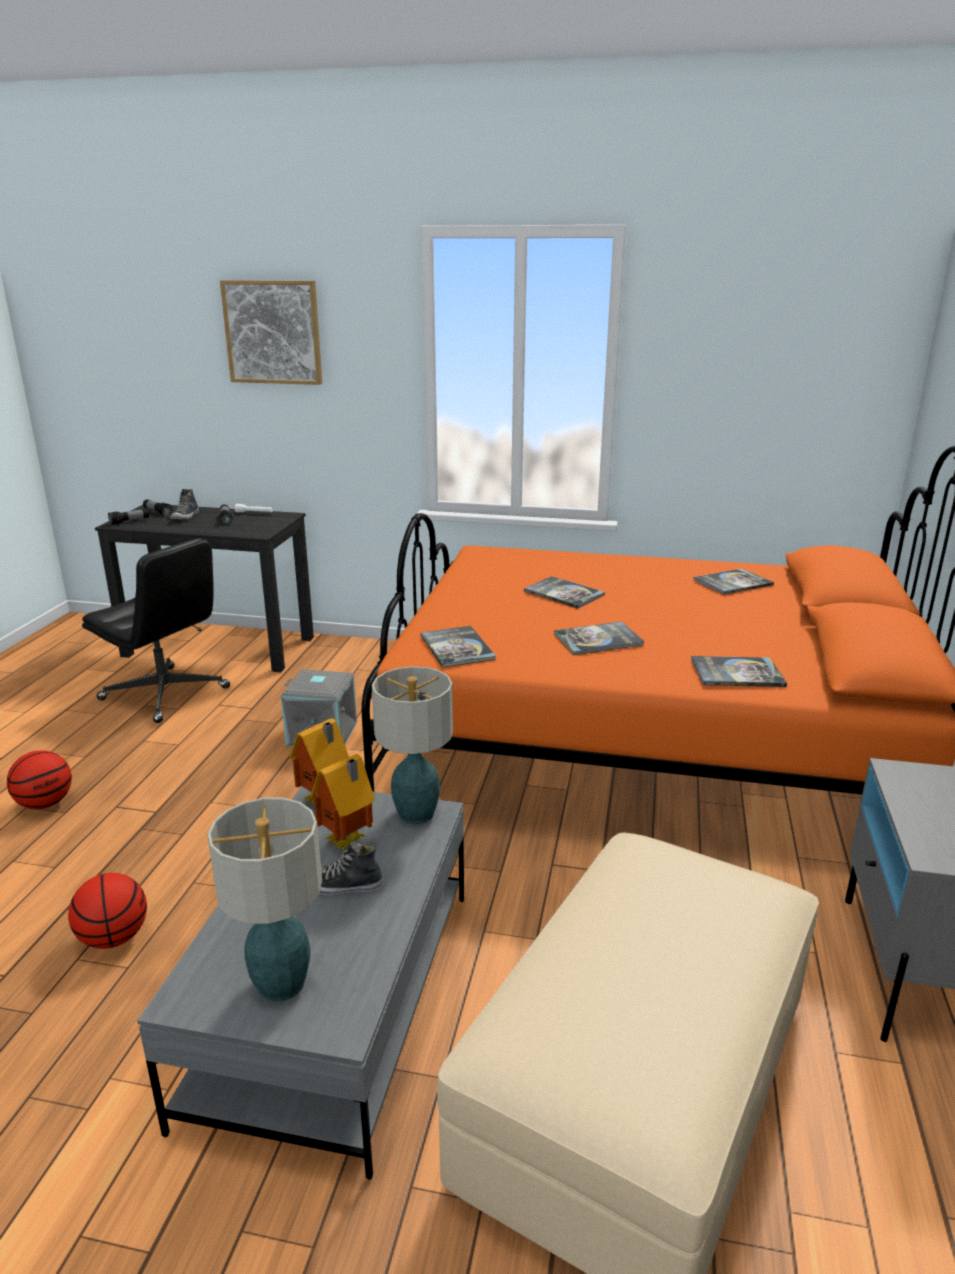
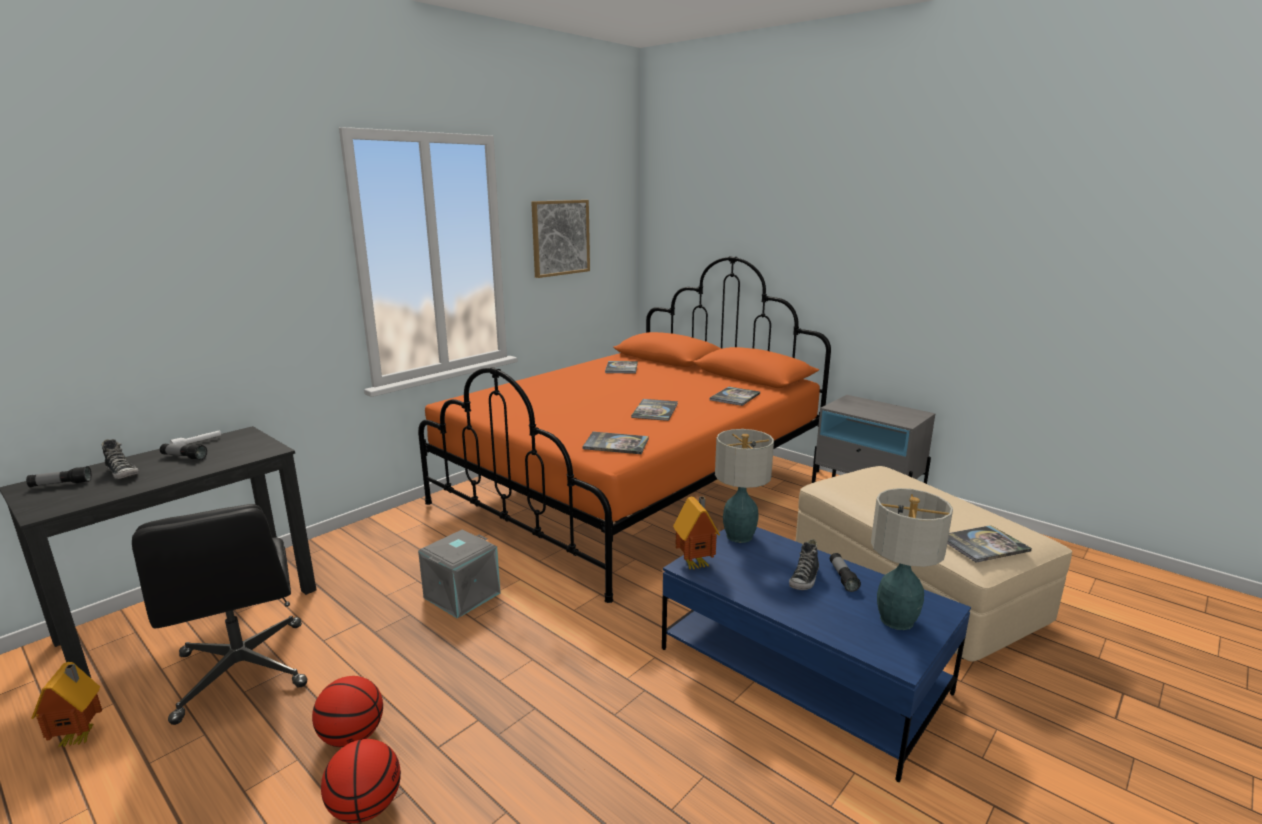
camera: 60 degrees left, 5 degrees down
basketball [68,873,147,949] -> basketball moved to [312,676,383,747]
black office chair [82,538,230,723] -> black office chair turned 90 degrees clockwise [132,504,307,725]
flashlight [108,509,149,525] -> flashlight moved to [830,553,861,592]
grey coffee table [137,786,464,1180] -> blue coffee table [662,527,971,782]
picture [220,280,322,385] -> picture moved to [531,200,590,278]
toy house [311,754,375,851] -> toy house moved to [31,662,102,747]
book [524,576,605,609] -> book moved to [947,525,1032,563]

